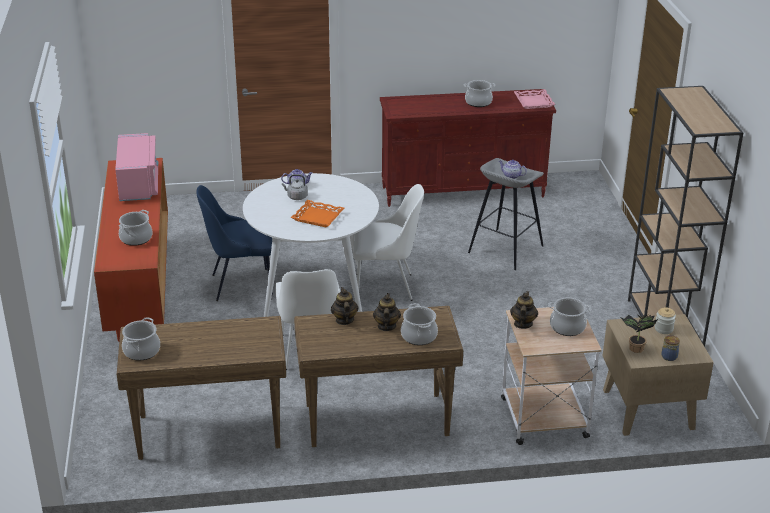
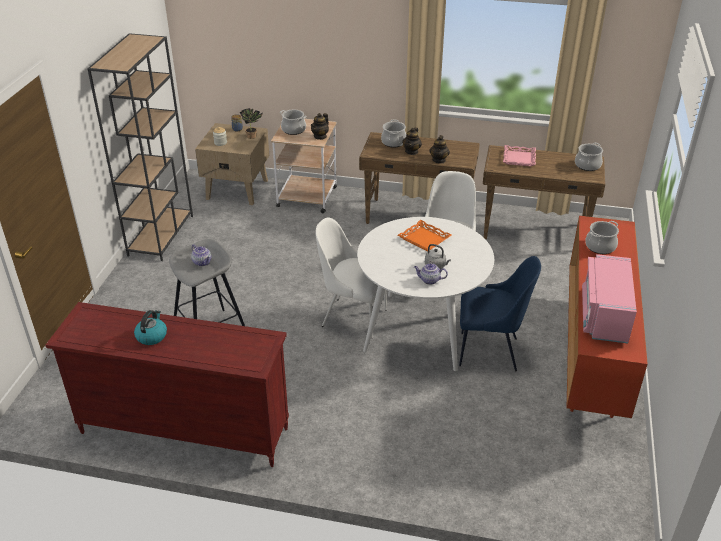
camera: 160 degrees left, 5 degrees up
cooking pot [463,80,496,107] -> kettle [134,310,167,345]
pink tray [514,89,555,109] -> pink tray moved to [503,145,536,166]

